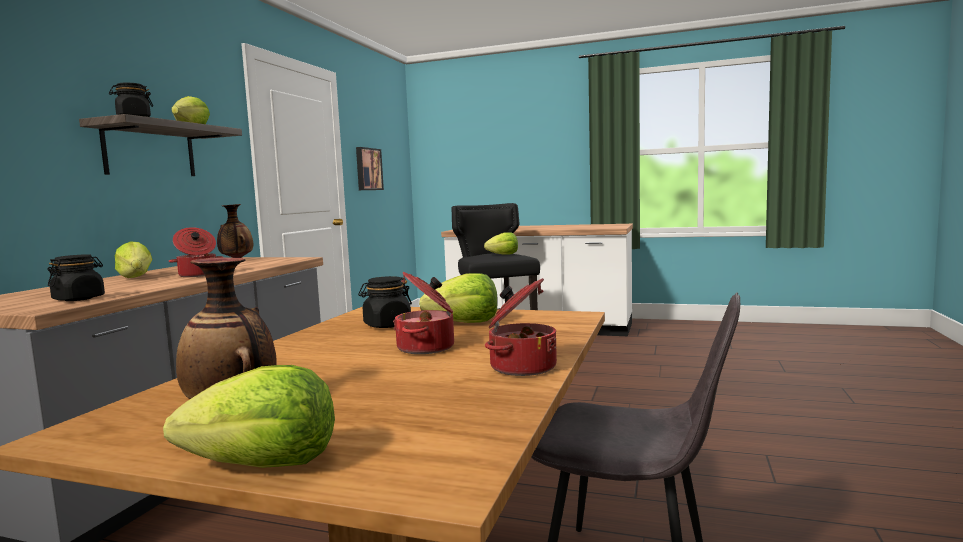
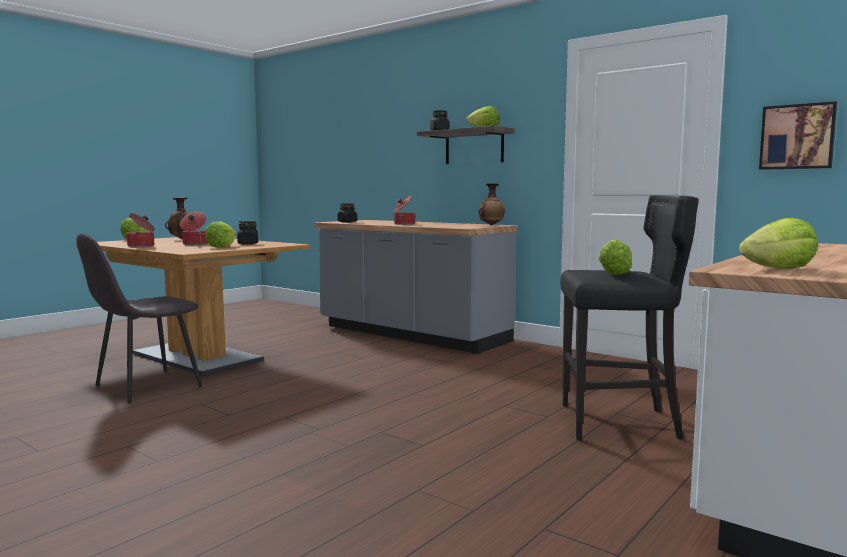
camera: 110 degrees right, 0 degrees up
lettuce [115,242,153,278] -> lettuce moved to [739,218,818,269]

